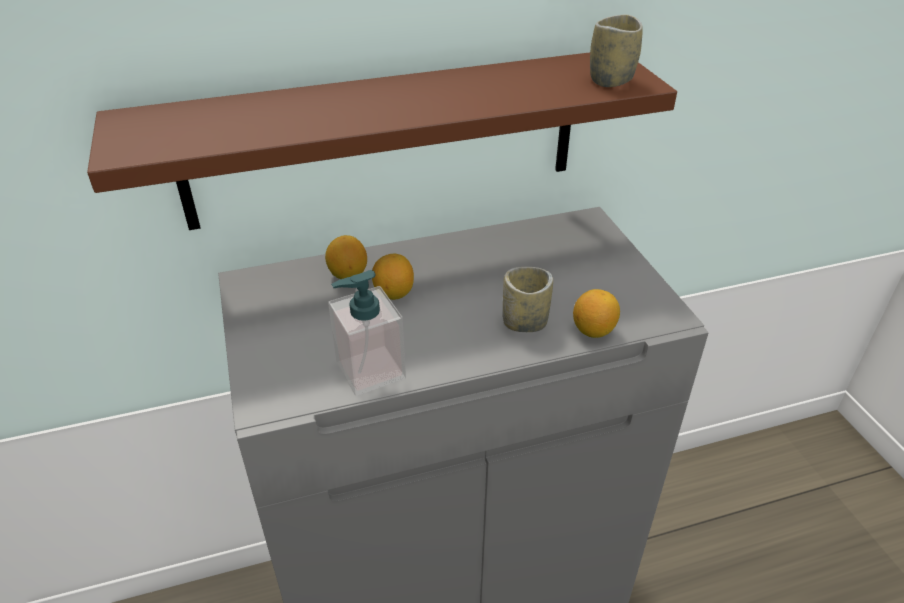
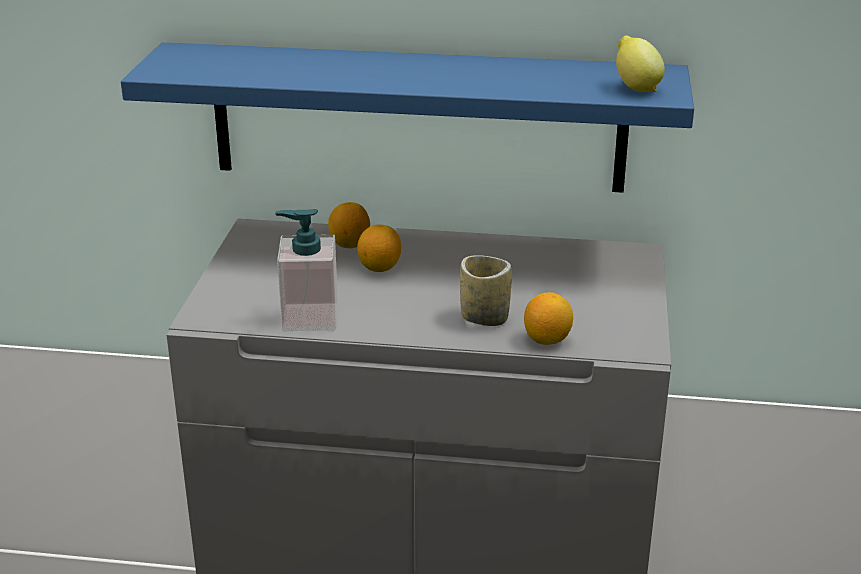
camera: 25 degrees right, 10 degrees down
brown shelf [87,52,677,230] -> blue shelf [121,42,694,193]
cup [590,15,643,87] -> lemon [616,35,665,92]

